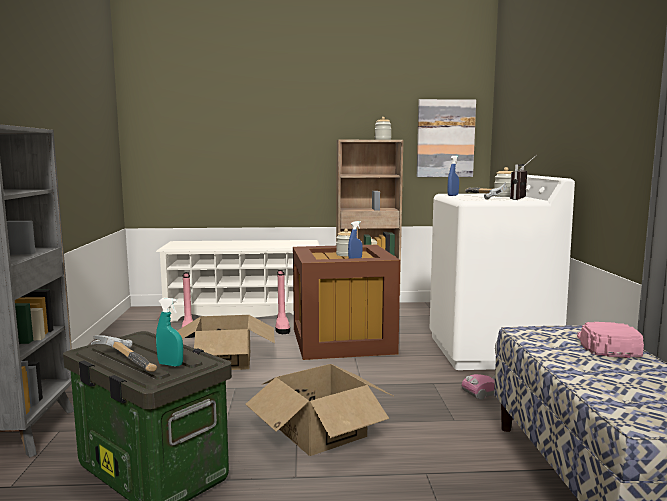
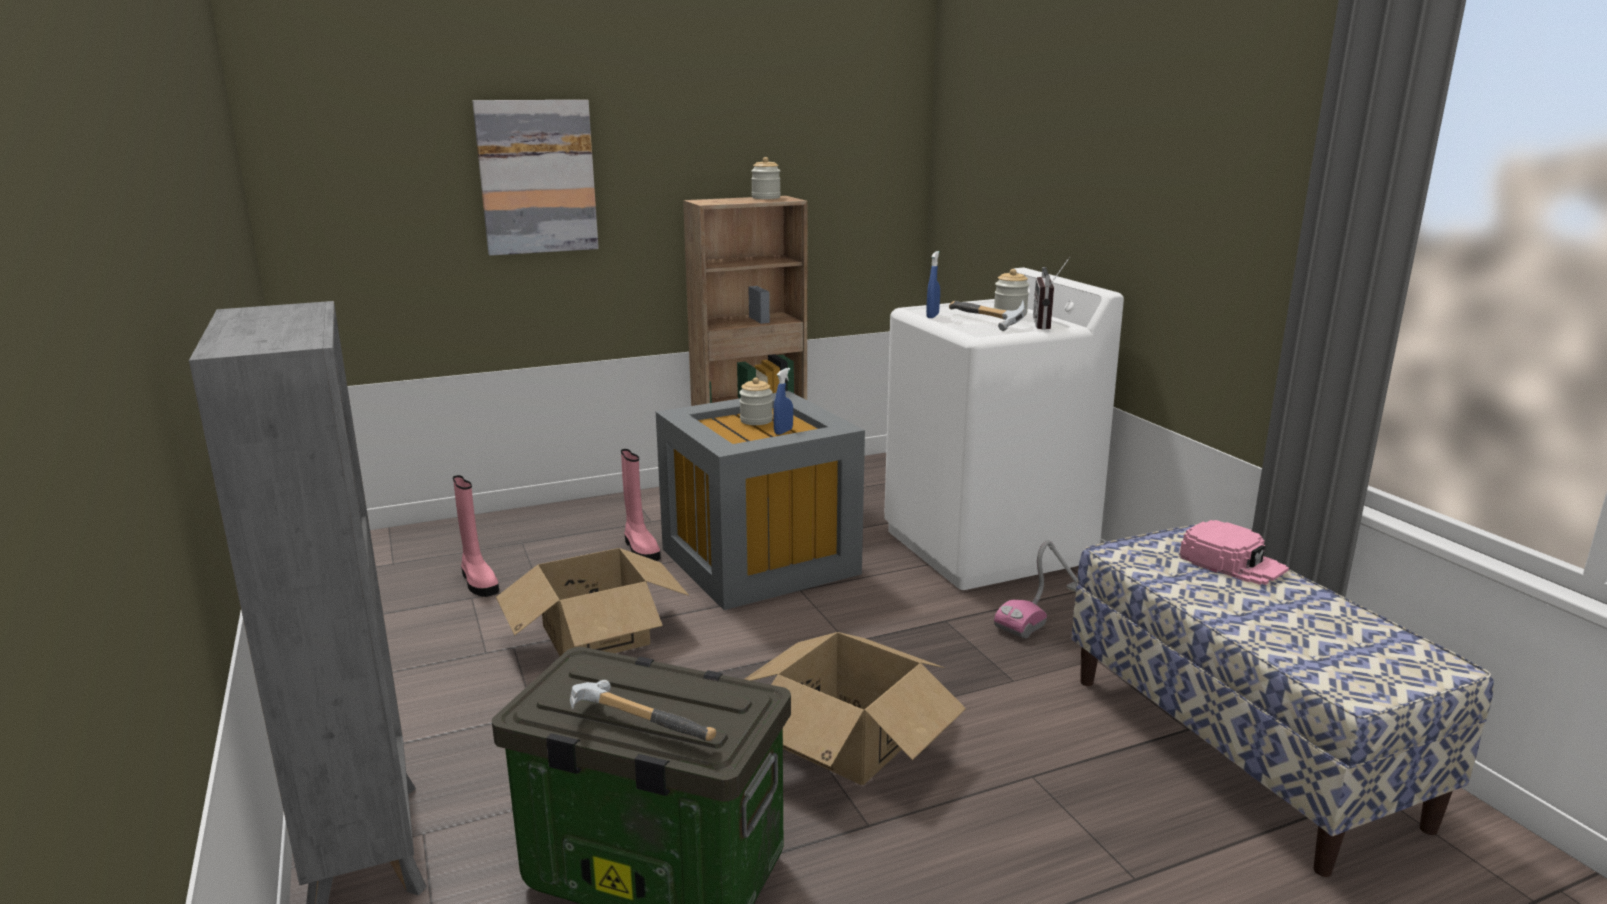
camera: 20 degrees left, 10 degrees up
white shoe rack [156,240,319,322] -> none
turquoise spray bottle [156,298,183,367] -> none
brown storage box [293,245,400,360] -> grey storage box [656,391,865,610]
picture [417,99,476,177] -> picture moved to [472,100,599,256]
pink cap [577,322,644,358] -> pink cap turned 150 degrees clockwise [1180,520,1289,585]

